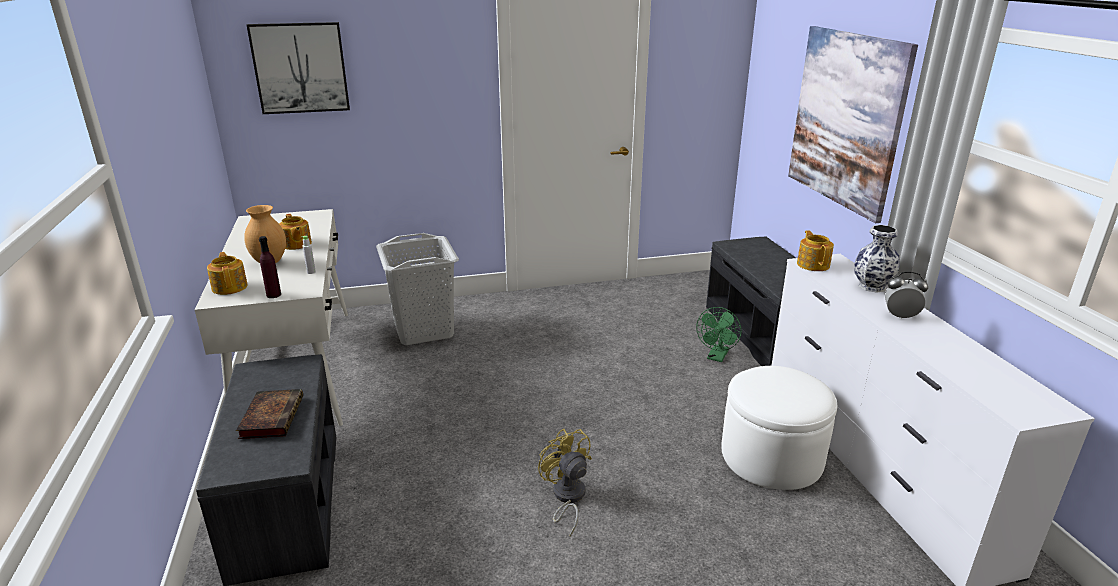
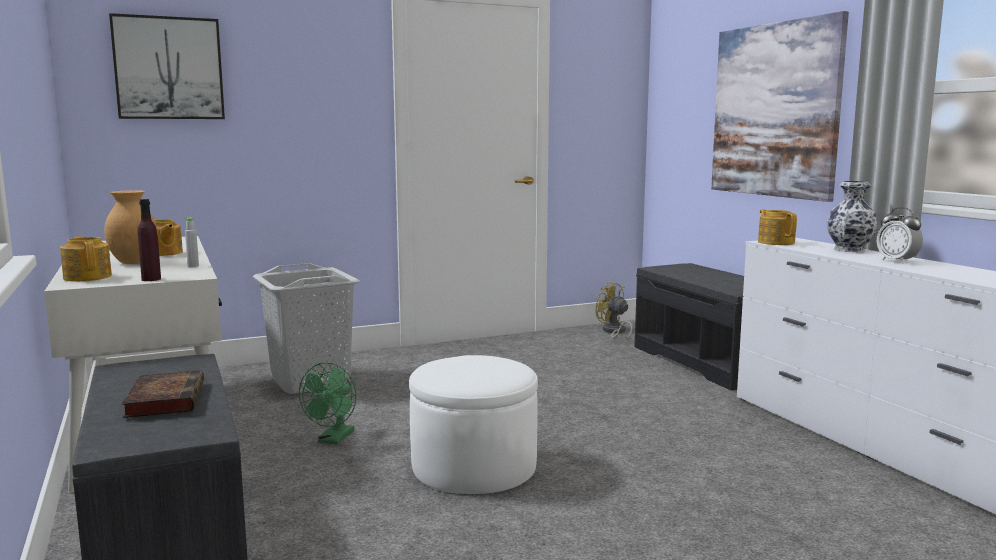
camera: 10 degrees left, 15 degrees down
yellow fan [538,429,592,536] -> yellow fan moved to [595,281,633,340]
green fan [696,307,741,362] -> green fan moved to [299,362,357,445]
white ottoman [721,366,837,490] -> white ottoman moved to [409,355,538,494]
alarm clock [885,272,928,319] -> alarm clock turned 120 degrees counterclockwise [877,207,923,264]

